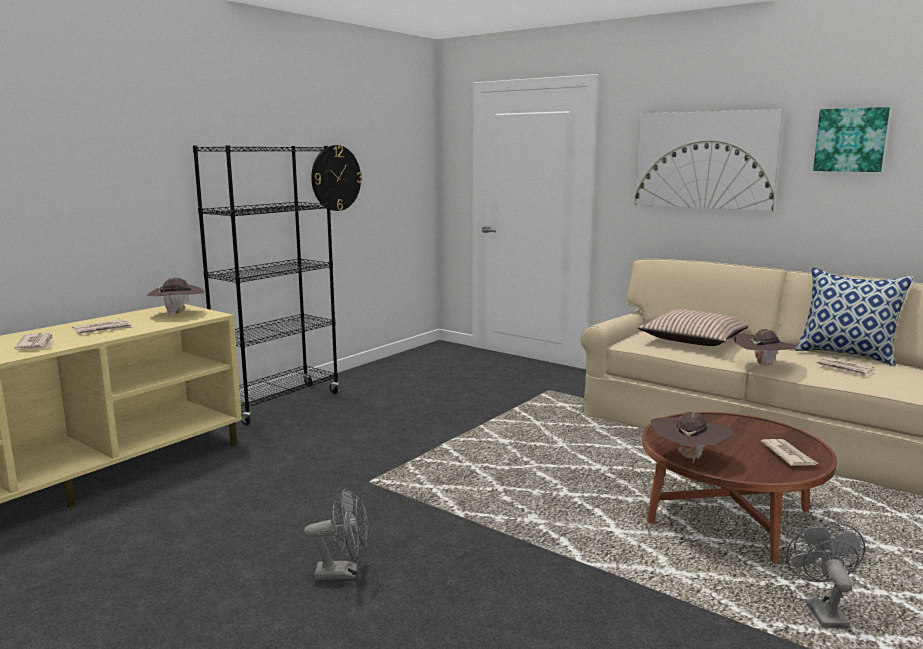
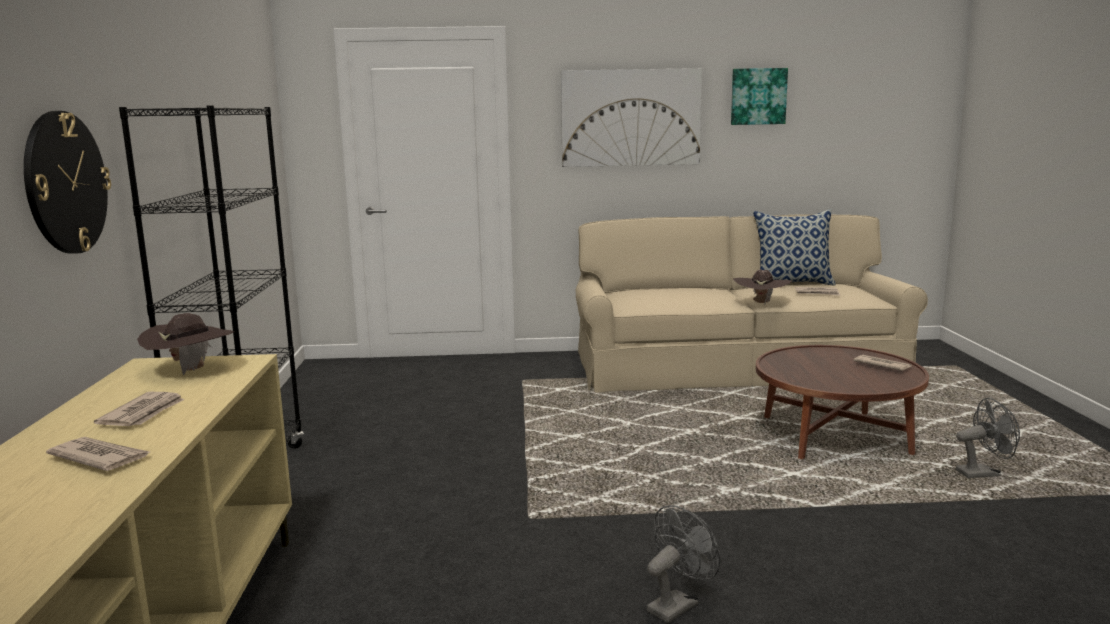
camera: 40 degrees left, 0 degrees up
wall clock [311,145,362,211] -> wall clock moved to [24,111,111,254]
pillow [637,309,748,346] -> none
brown hat [651,411,734,463] -> none
grey fan [786,522,866,629] -> grey fan turned 120 degrees clockwise [956,398,1020,478]

